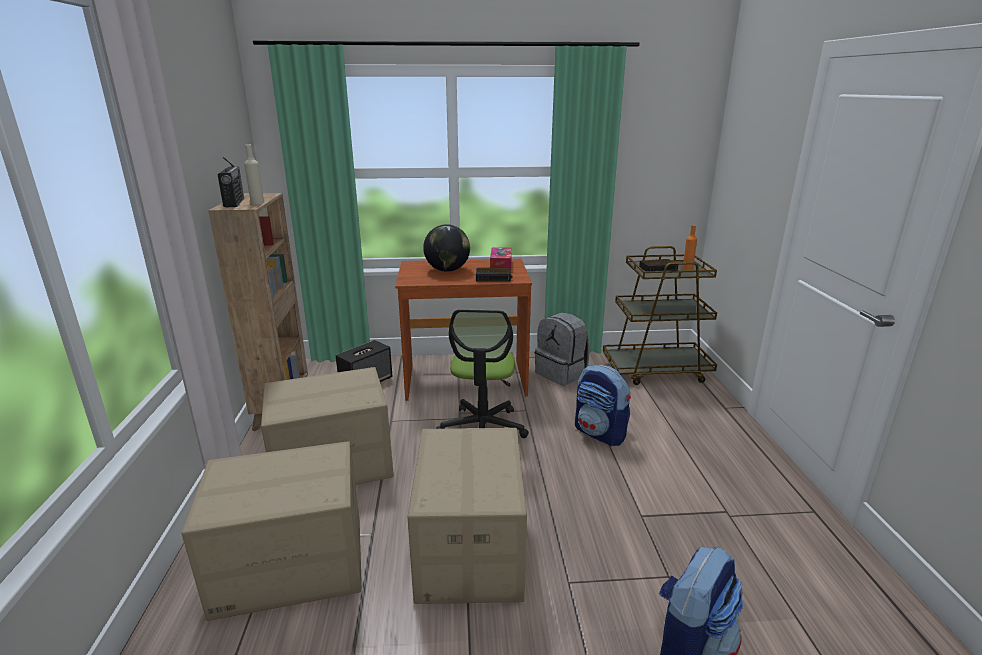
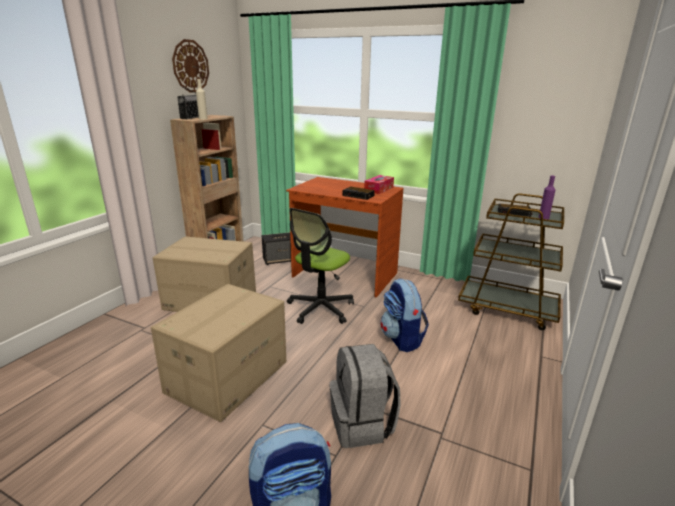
camera: 30 degrees right, 0 degrees up
cardboard box [181,441,362,621] -> none
globe [423,224,470,272] -> none
grey backpack [535,312,589,386] -> grey backpack moved to [329,344,401,448]
orange bottle [682,225,697,270] -> purple bottle [539,176,555,220]
none -> wall clock [172,39,209,93]

